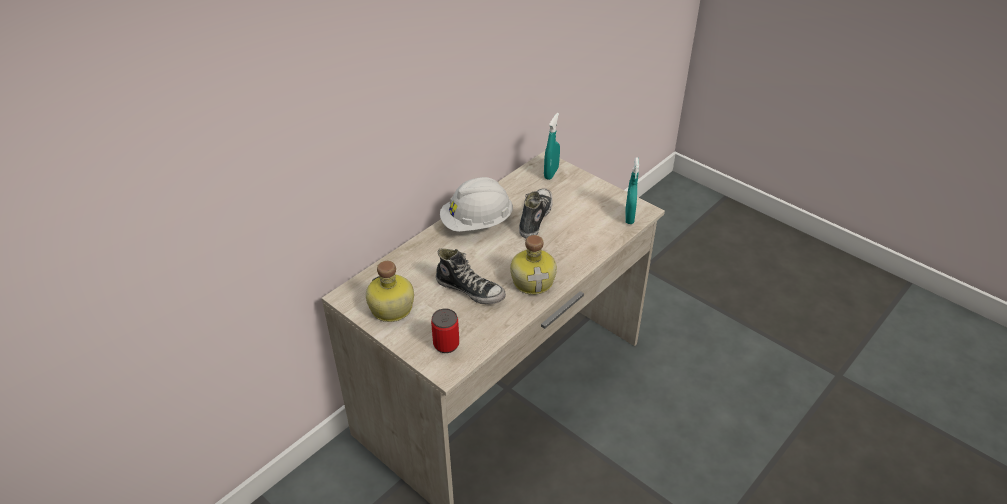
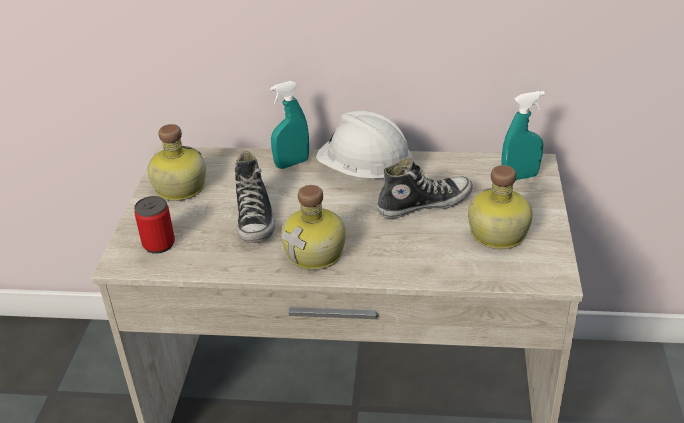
camera: 55 degrees right, 5 degrees down
turquoise spray bottle [625,158,639,224] -> turquoise spray bottle moved to [270,81,309,169]
none -> bottle [468,165,533,249]

